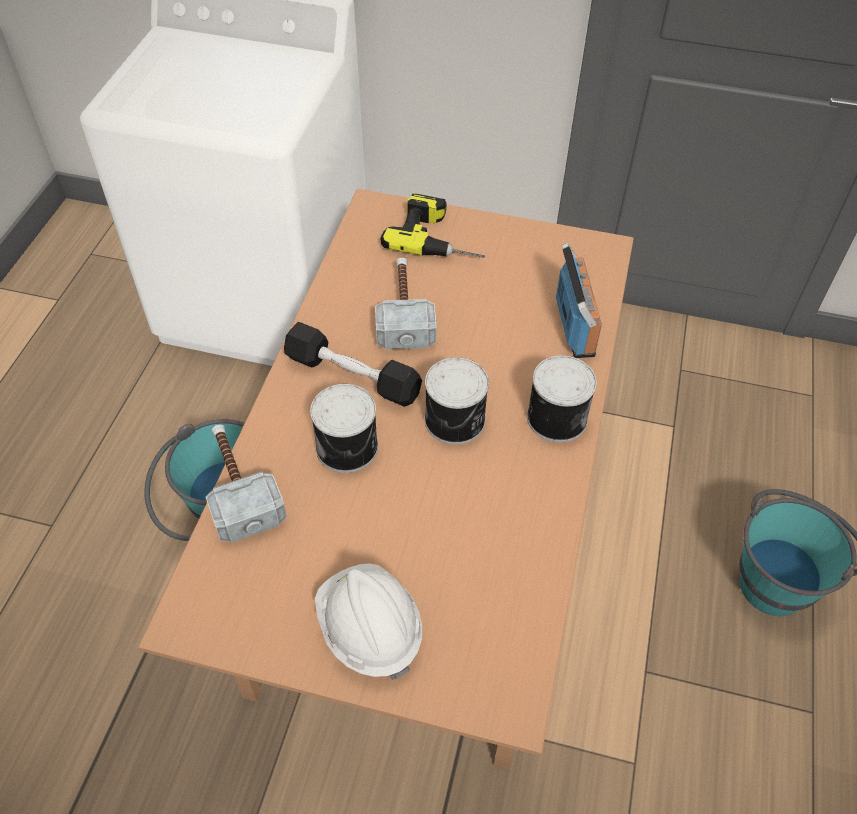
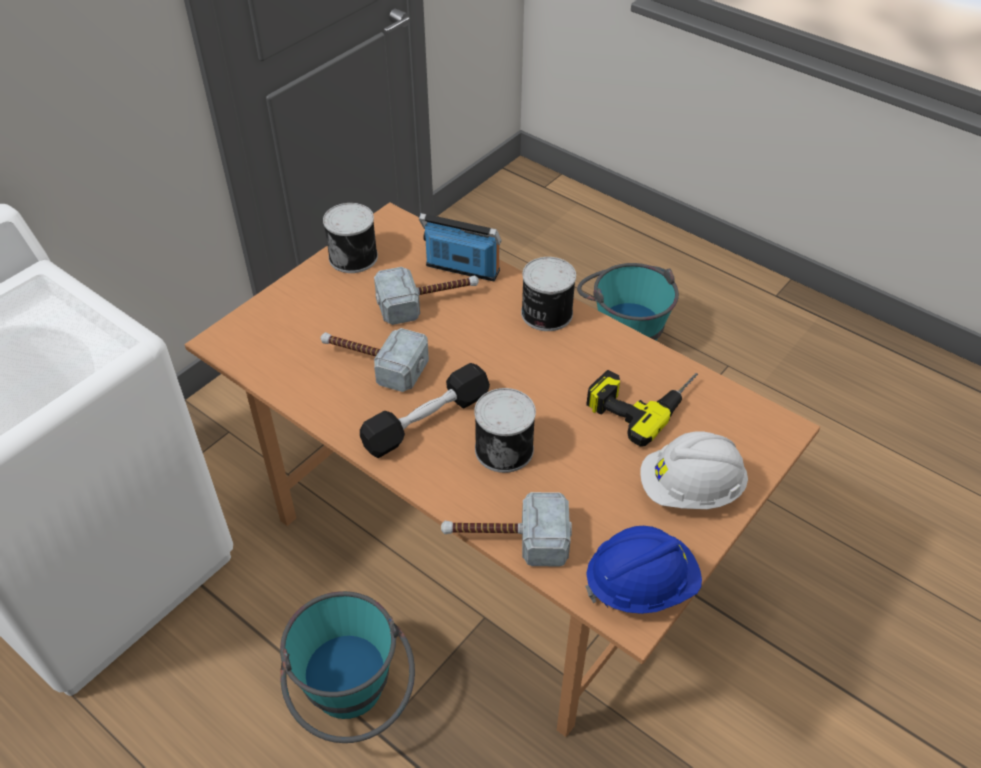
camera: 65 degrees left, 5 degrees down
power drill [381,194,485,258] -> power drill moved to [586,370,698,447]
can [425,357,489,445] -> can moved to [323,203,378,273]
none -> hammer [374,267,479,325]
none -> blue hard hat [585,526,702,614]

